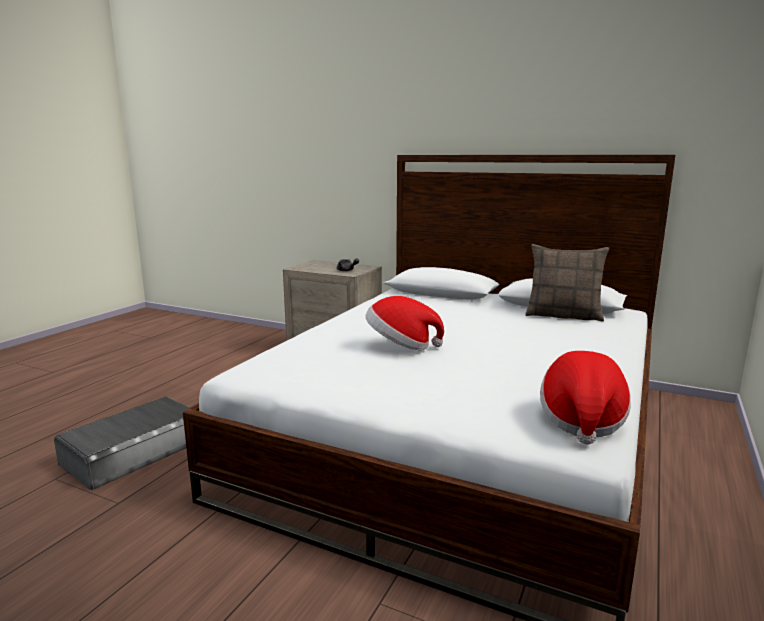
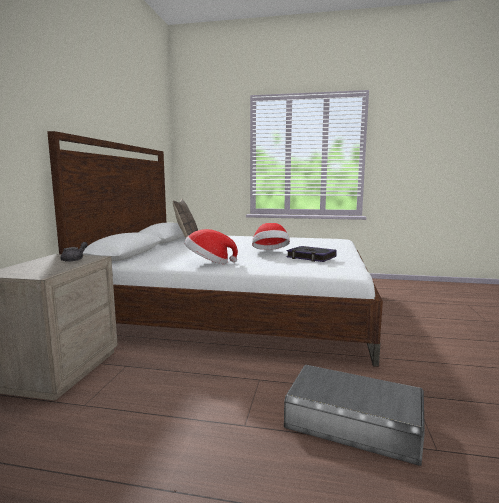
camera: 105 degrees left, 5 degrees down
hat [540,351,631,445] -> hat moved to [184,229,238,264]
none -> book [286,246,337,262]

